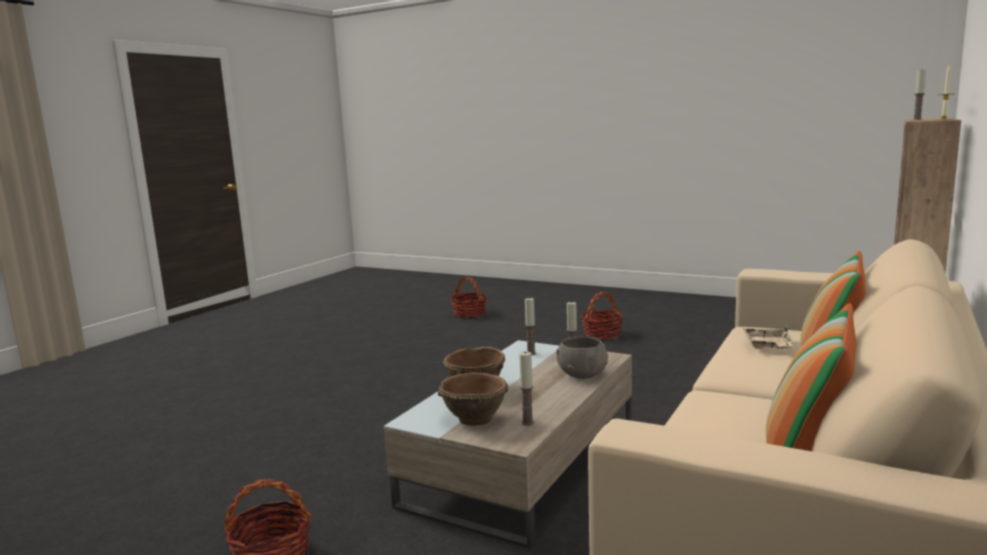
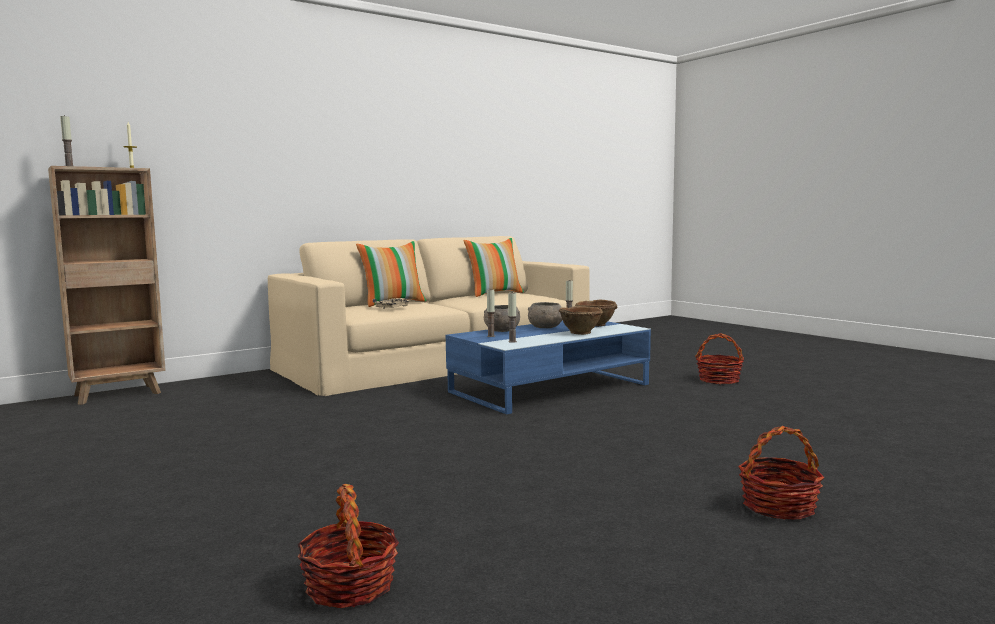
camera: 155 degrees left, 5 degrees down
beige coffee table [384,340,632,549] -> blue coffee table [446,320,651,415]
basket [581,292,623,340] -> basket moved to [738,426,825,520]
none -> grey bowl [528,302,562,328]

